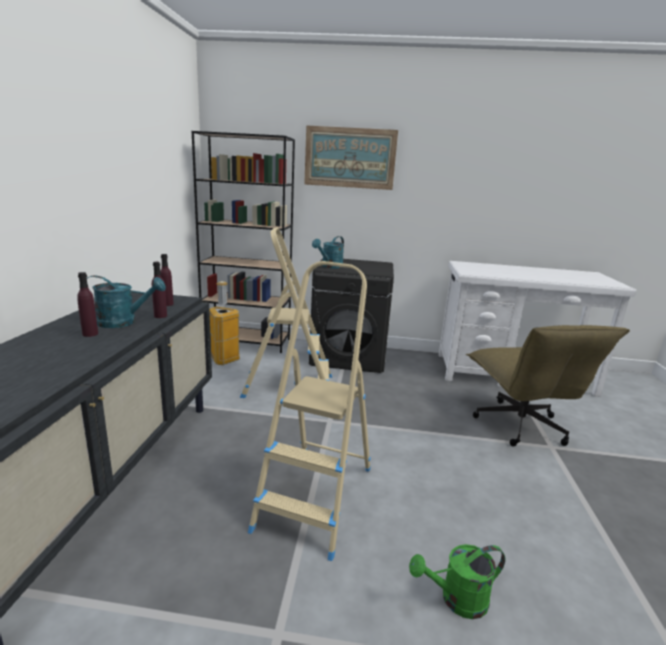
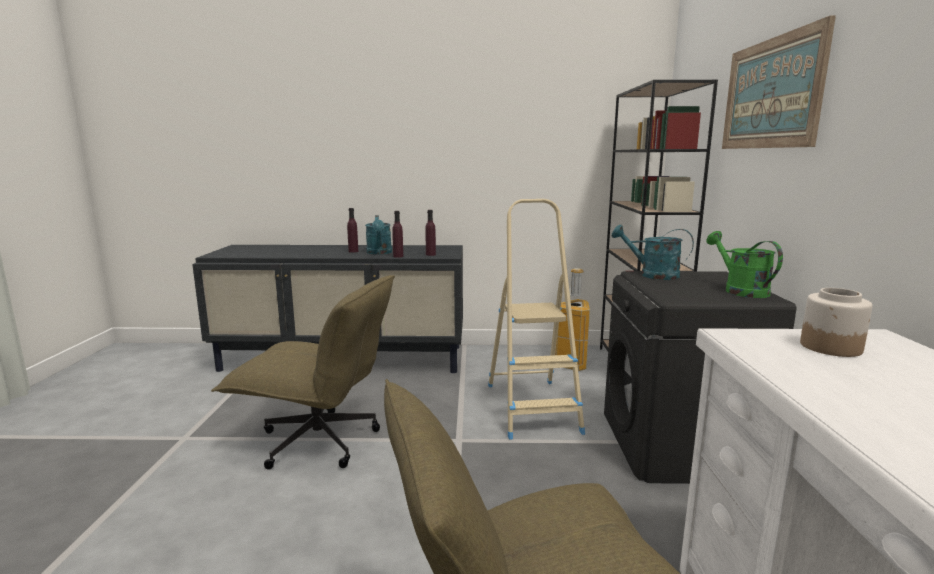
camera: 85 degrees right, 5 degrees down
beige step ladder [248,261,371,561] -> beige office chair [211,275,395,470]
green watering can [409,544,505,619] -> green watering can moved to [706,231,783,298]
none -> jar [800,288,873,357]

